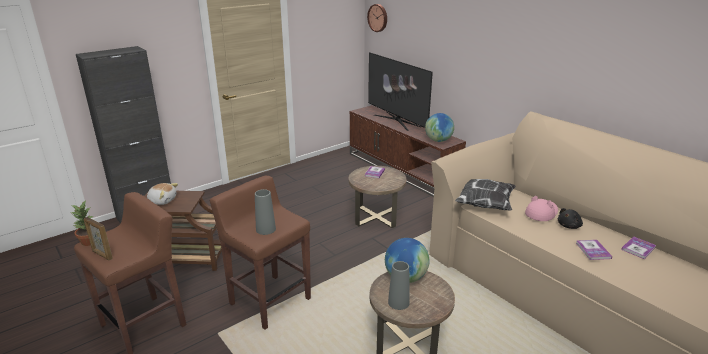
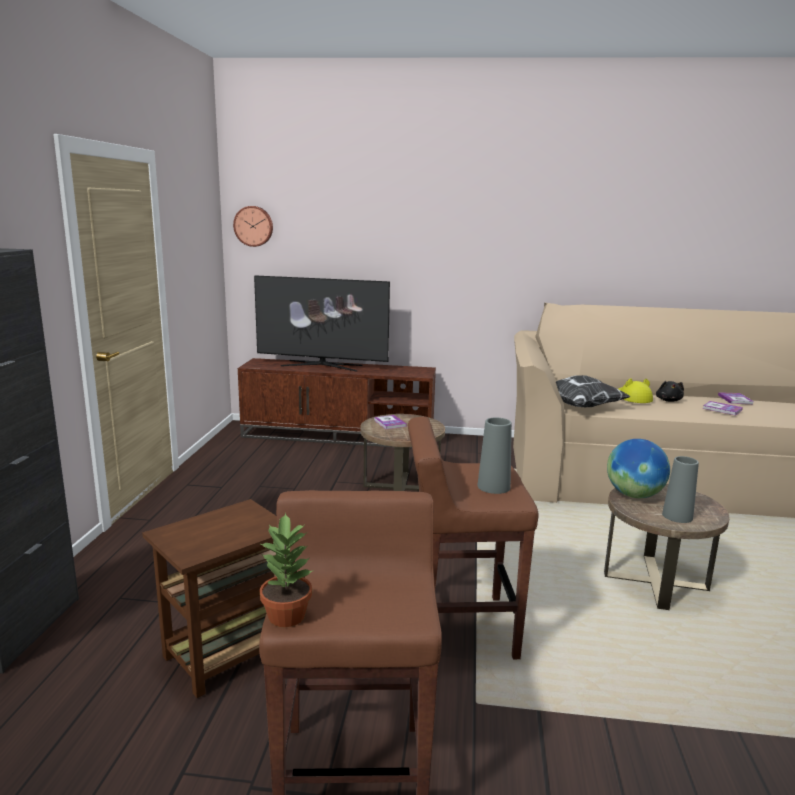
camera: 45 degrees left, 10 degrees down
picture frame [84,217,113,260] -> none
plush toy [147,183,178,205] -> none
globe [425,113,454,142] -> none
pink hat [525,196,558,221] -> yellow hat [618,378,653,403]

